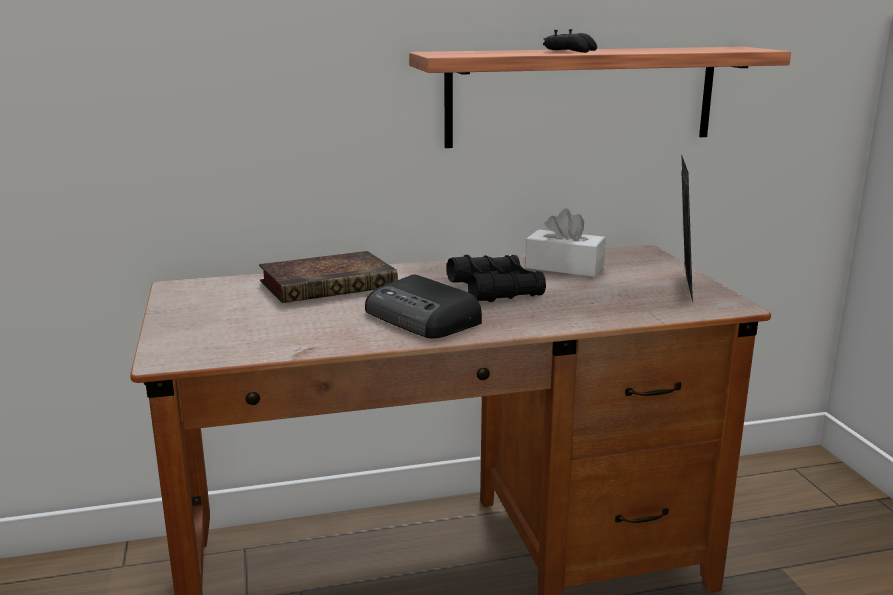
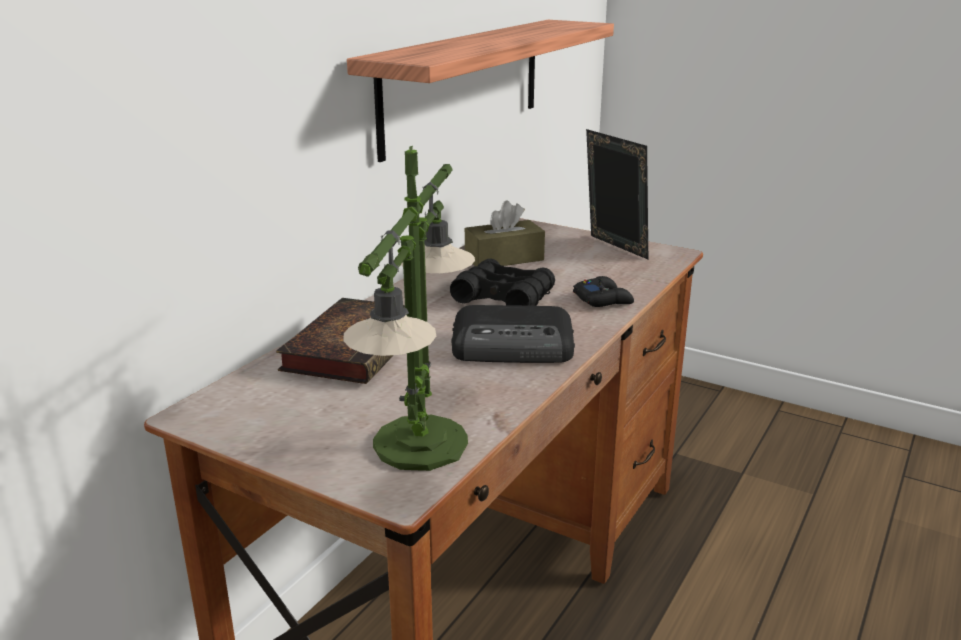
camera: 45 degrees left, 5 degrees up
white tissue box [525,208,606,277] -> brown tissue box [465,200,545,266]
black game controller [543,29,597,53] -> black game controller moved to [573,276,634,307]
none -> table lamp [343,146,475,471]

